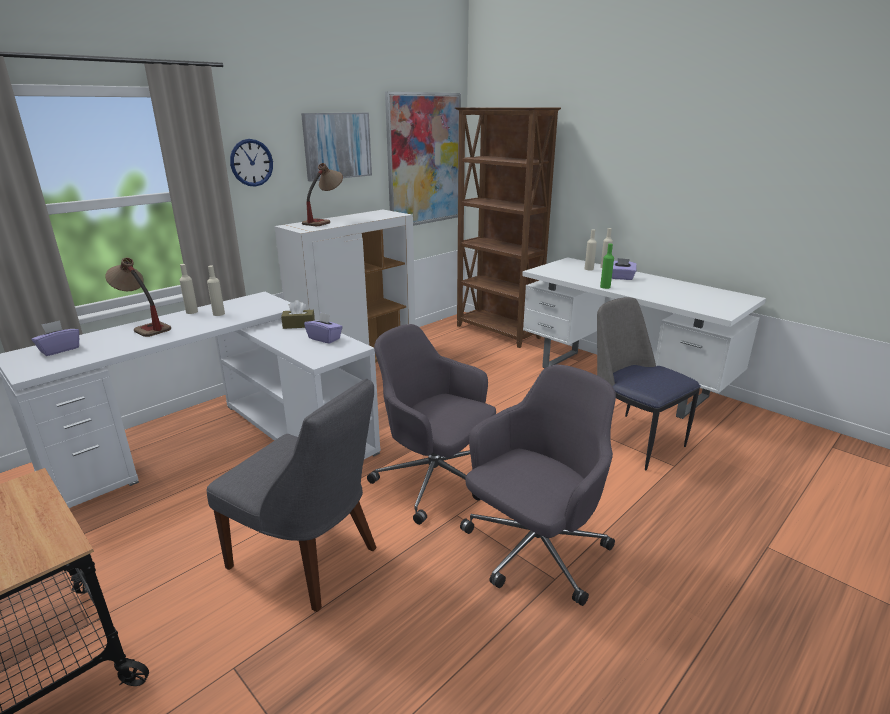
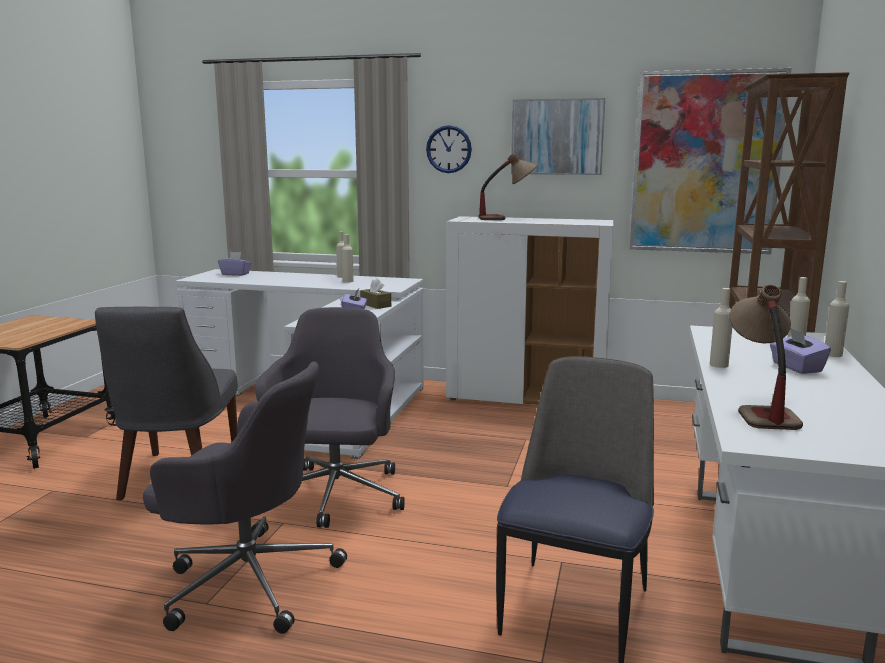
camera: 60 degrees right, 10 degrees down
table lamp [105,258,171,337] -> table lamp moved to [729,285,803,430]
green bottle [600,244,614,289] -> beige bottle [710,288,732,368]

